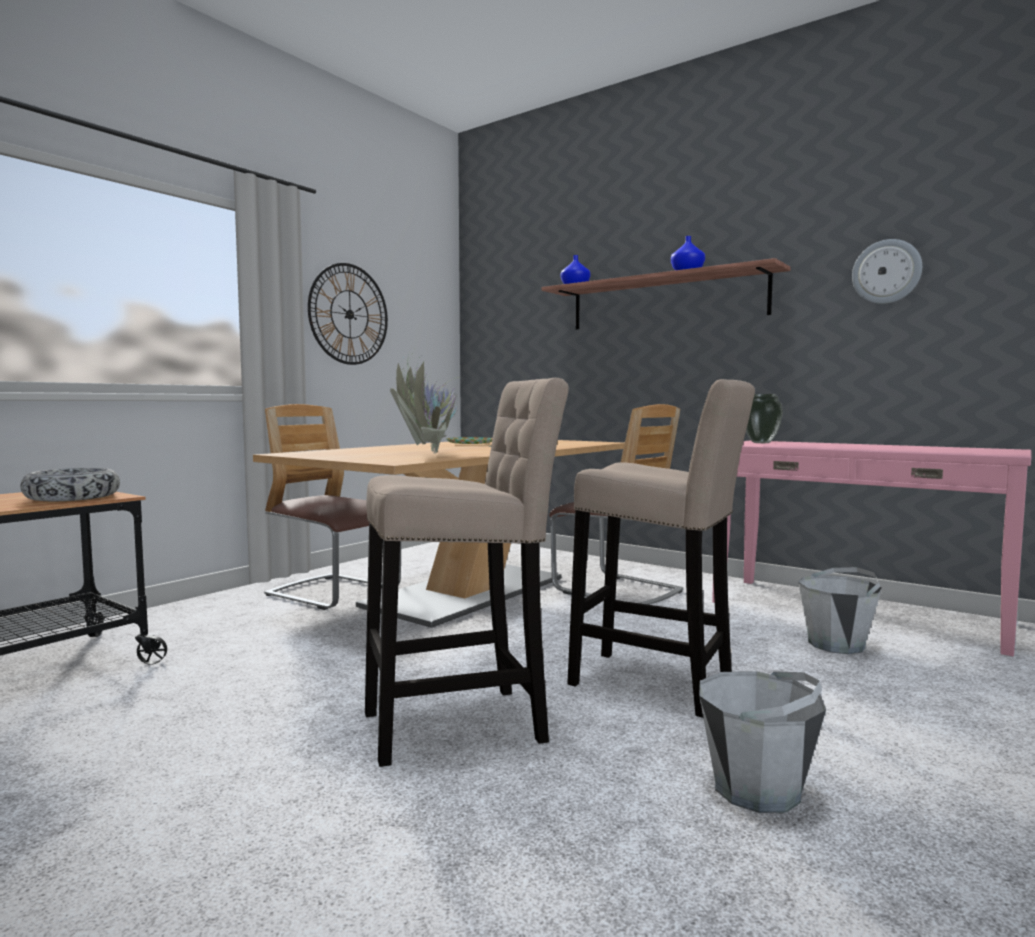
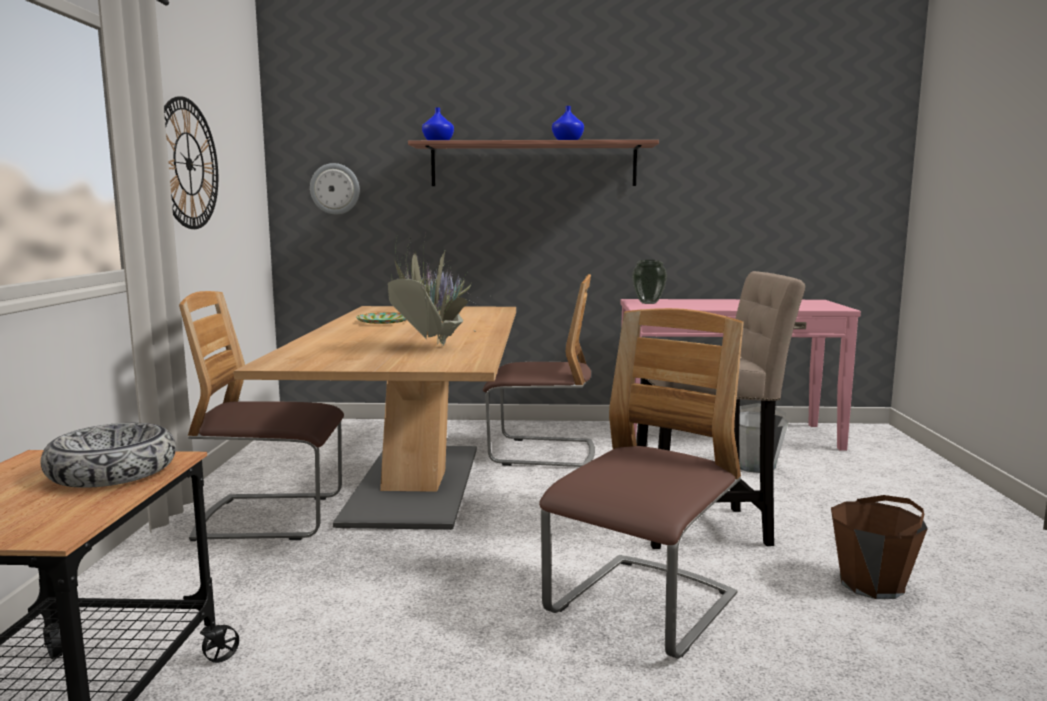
camera: 35 degrees left, 5 degrees up
beige stool [365,378,569,767] -> chair [539,308,743,659]
grey bucket [699,671,826,813] -> brown bucket [831,495,928,599]
wall clock [852,239,922,304] -> wall clock moved to [310,163,360,215]

